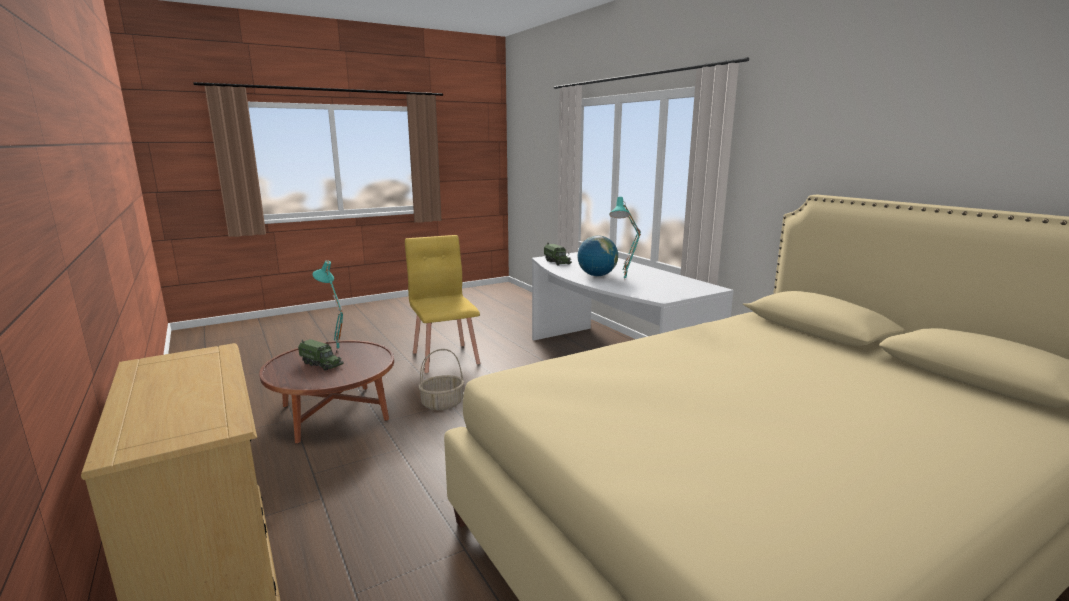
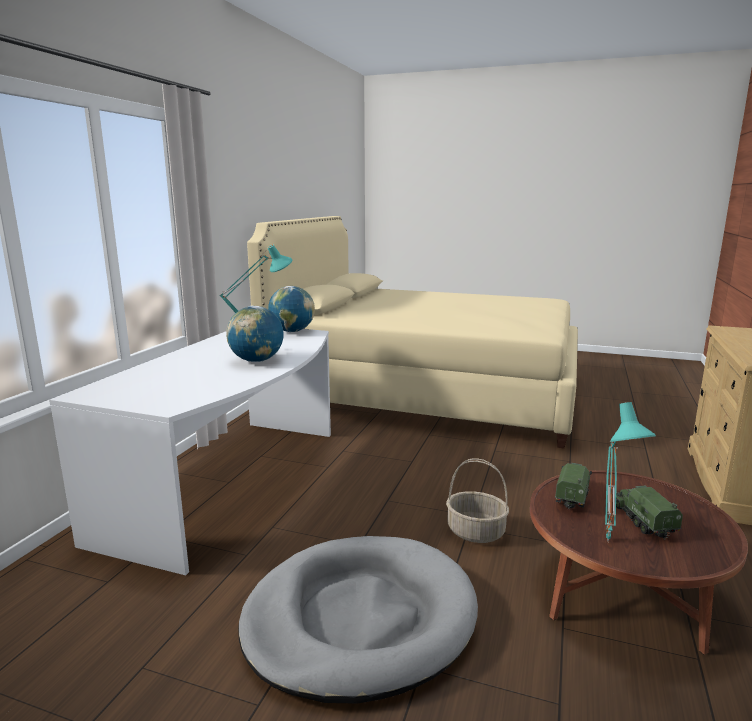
camera: 130 degrees left, 0 degrees up
yellow chair [405,235,480,373] -> grey dog bed [238,536,478,704]
toy truck [544,242,572,266] -> toy truck moved to [555,463,592,510]
none -> globe [268,286,315,332]

